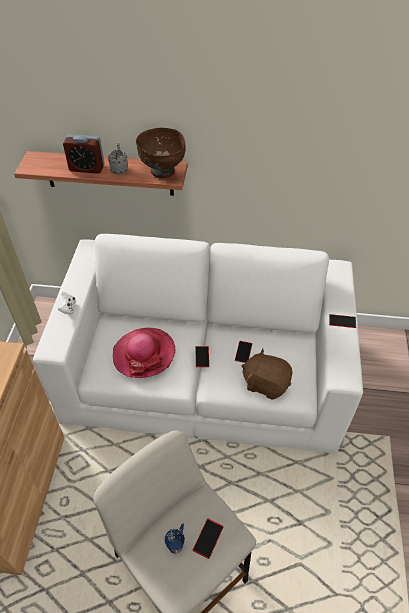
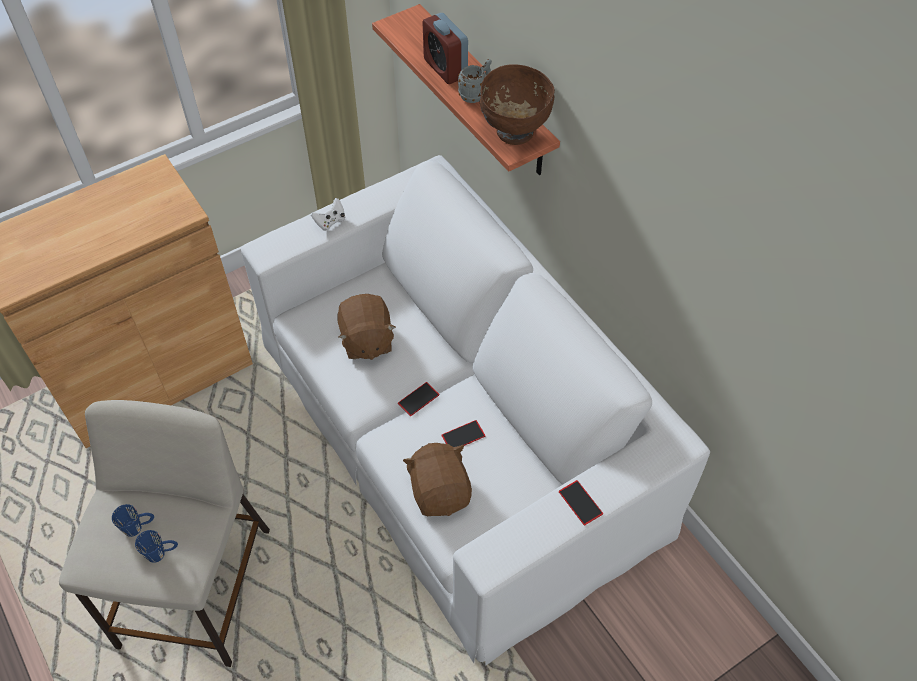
camera: 50 degrees right, 5 degrees up
hat [113,328,175,378] -> brown plush toy [337,294,396,360]
phone [193,519,223,559] -> blue mug [135,530,178,563]

